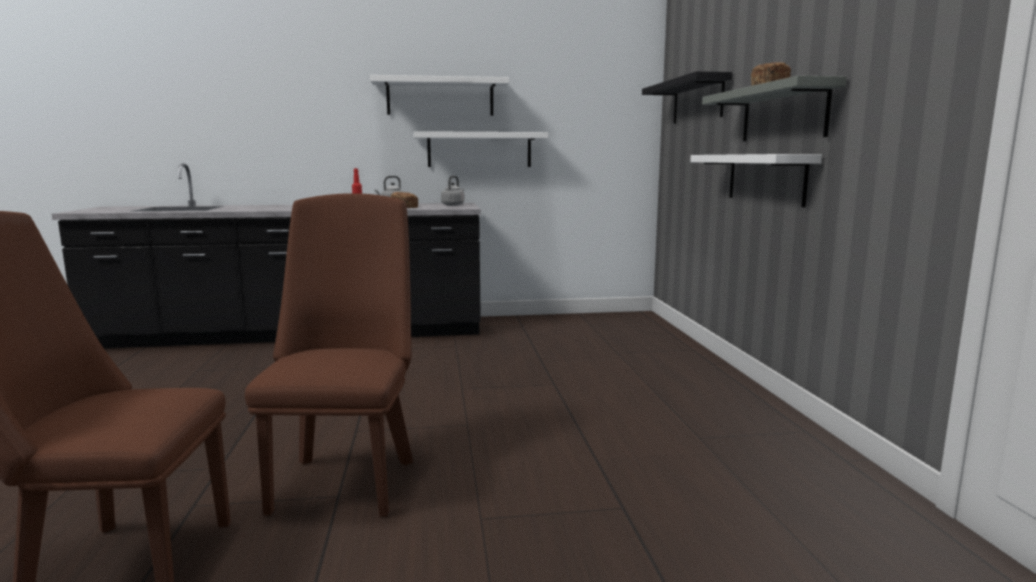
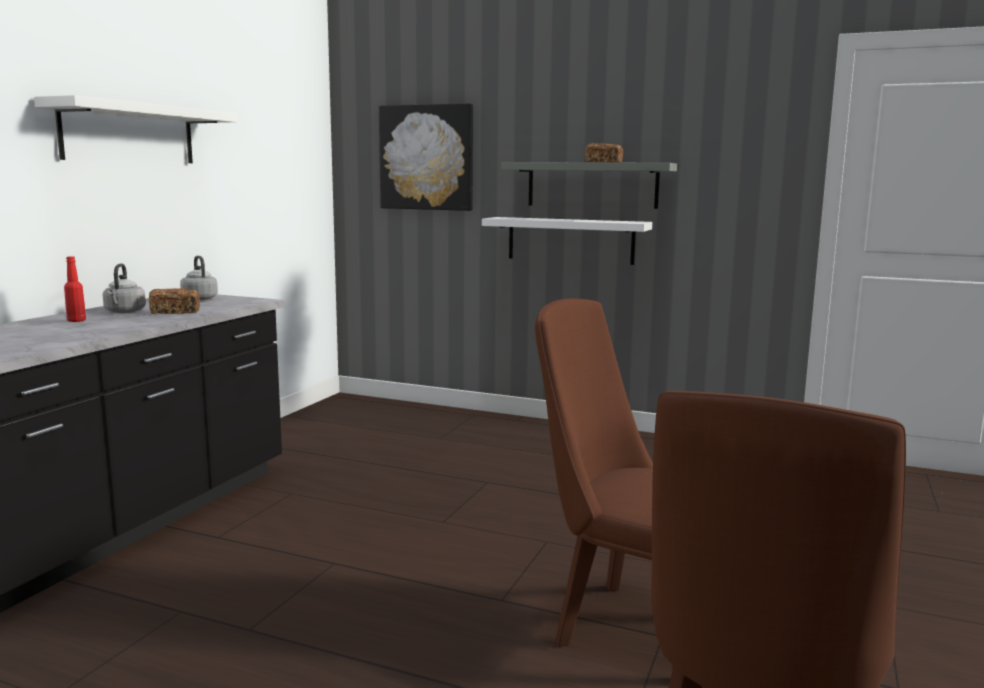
camera: 60 degrees left, 0 degrees up
white shelf [414,131,548,167] -> none
black shelf [642,71,732,124] -> picture [379,104,473,211]

